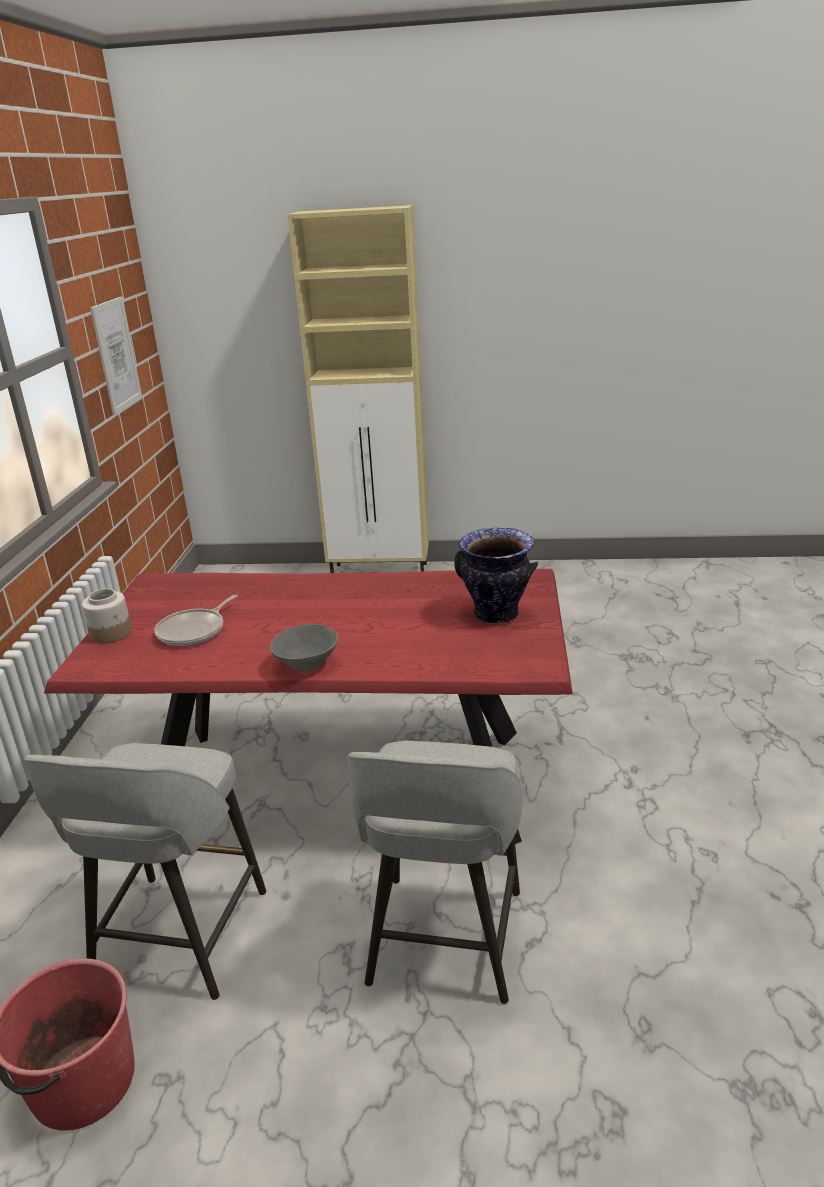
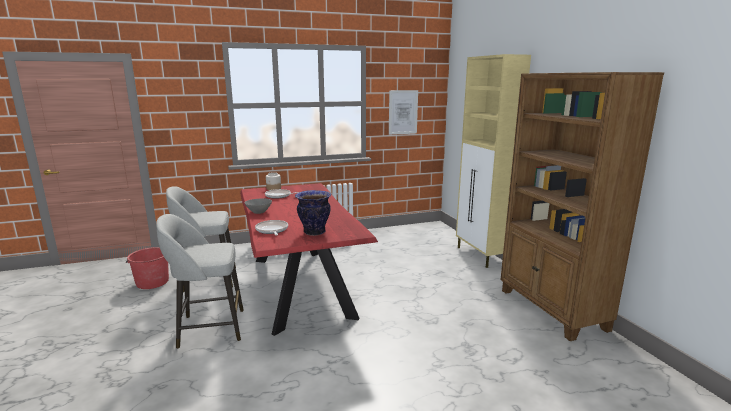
camera: 65 degrees right, 10 degrees down
none -> frying pan [255,220,288,235]
none -> brown bookcase [500,72,664,341]

